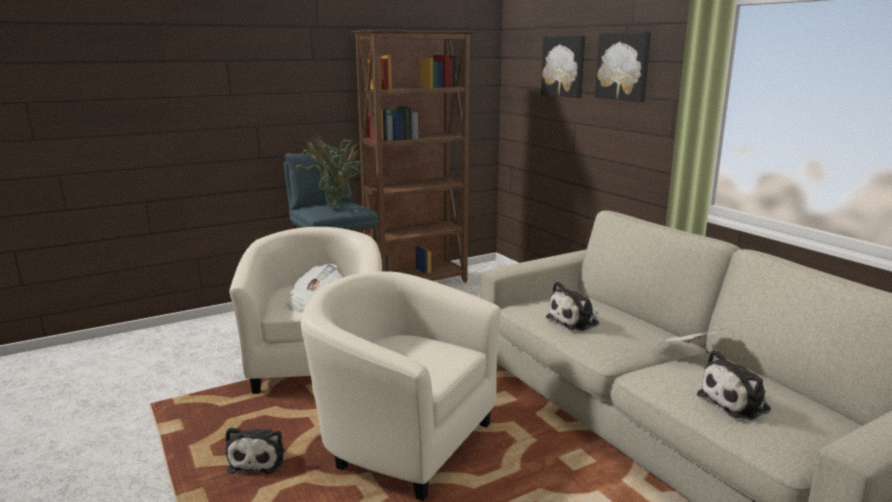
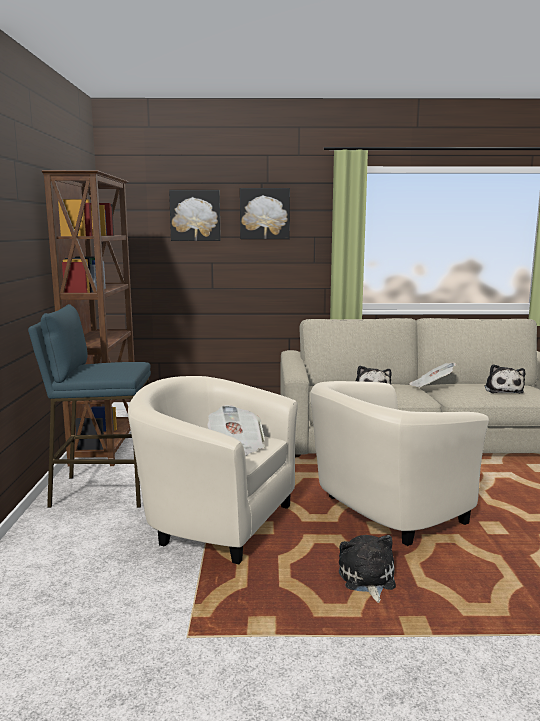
camera: 60 degrees left, 5 degrees down
plush toy [225,427,285,474] -> plush toy turned 120 degrees counterclockwise [339,535,396,603]
potted plant [296,132,365,209] -> none

